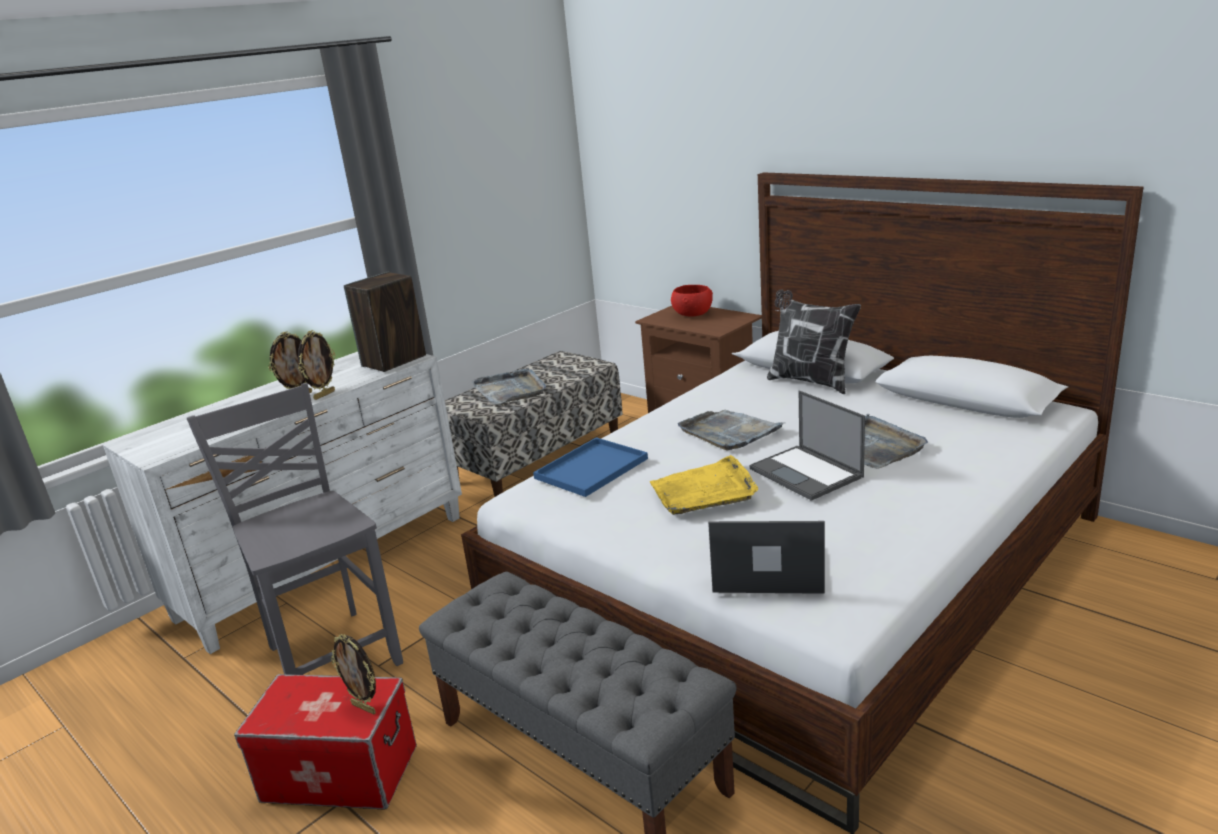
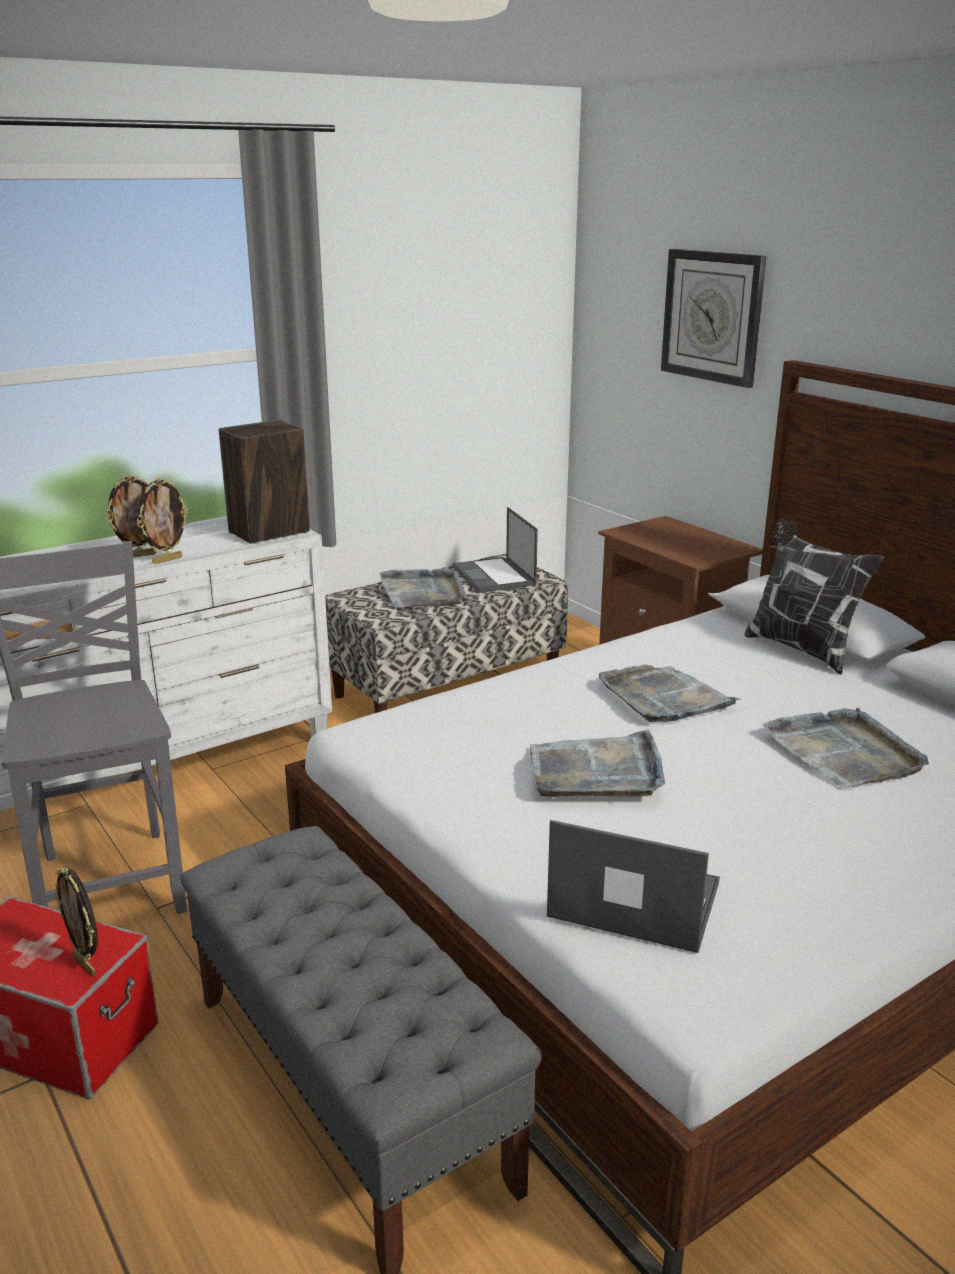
camera: 10 degrees right, 0 degrees up
blue tray [533,437,648,497] -> none
yellow tray [650,455,759,515] -> grey tray [530,730,665,797]
red bowl [671,285,713,317] -> none
laptop [750,390,865,501] -> laptop moved to [452,507,538,593]
none -> wall clock [661,249,766,388]

